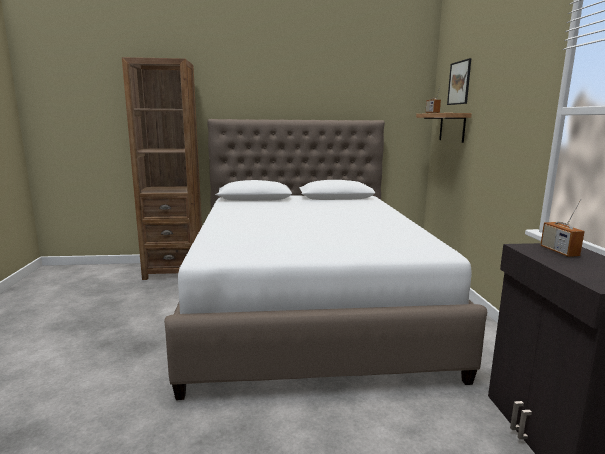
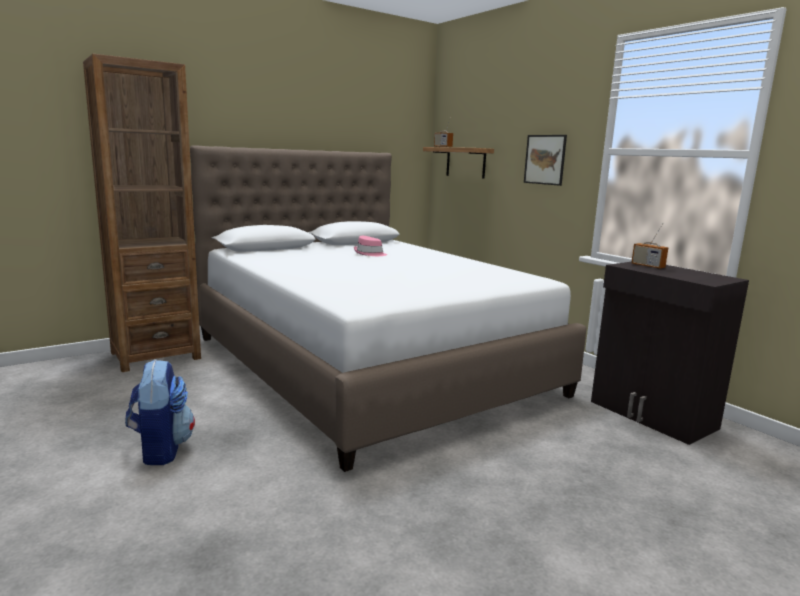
camera: 30 degrees left, 0 degrees up
picture [447,58,471,105] -> picture moved to [524,135,567,186]
none -> backpack [125,359,195,465]
none -> pink hat [354,236,387,256]

